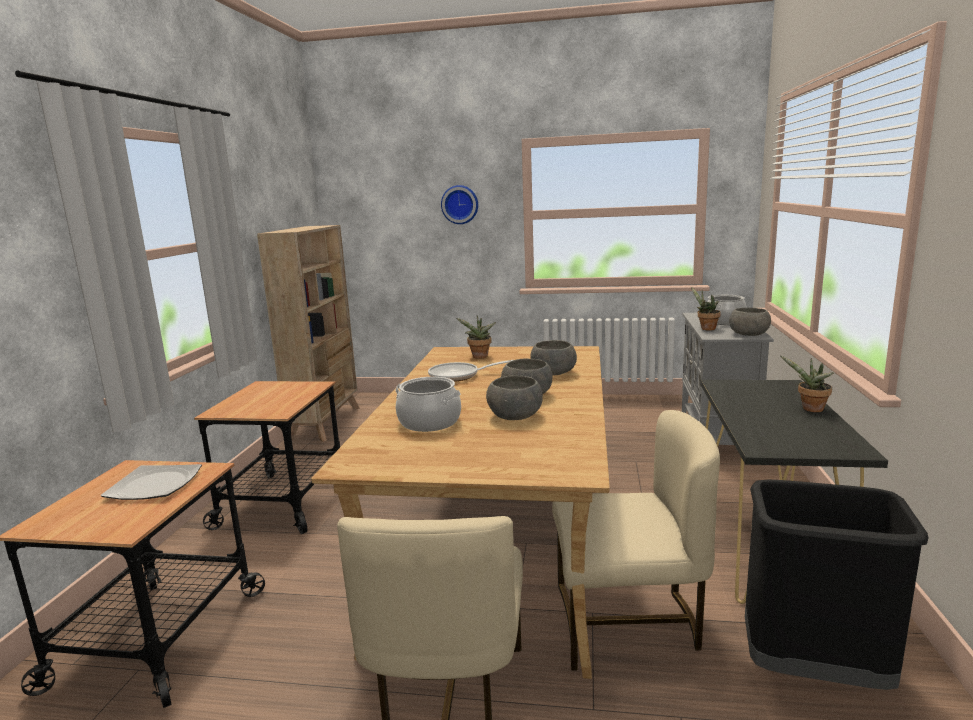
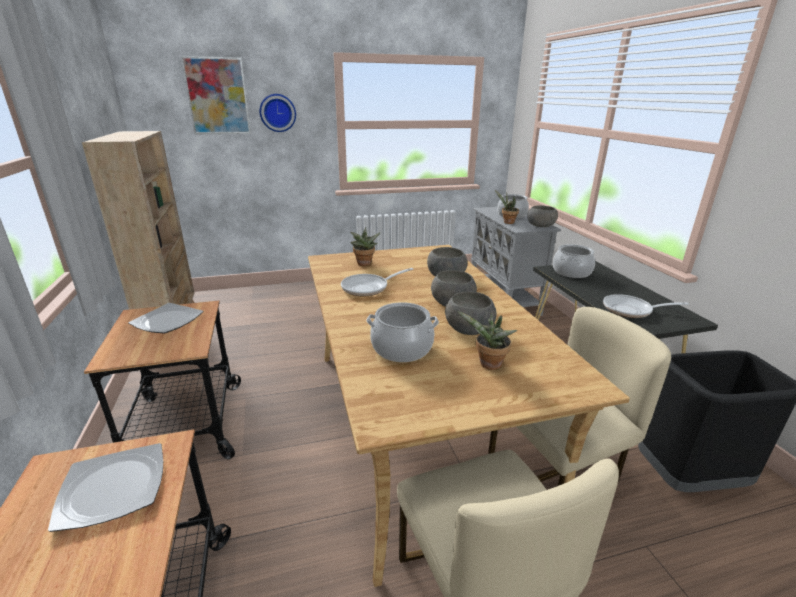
camera: 25 degrees left, 10 degrees up
potted plant [781,356,834,412] -> potted plant moved to [457,311,517,370]
none -> plate [128,303,203,333]
none -> picture [181,56,251,134]
none -> cooking pot [553,244,595,278]
none -> frying pan [603,294,689,318]

